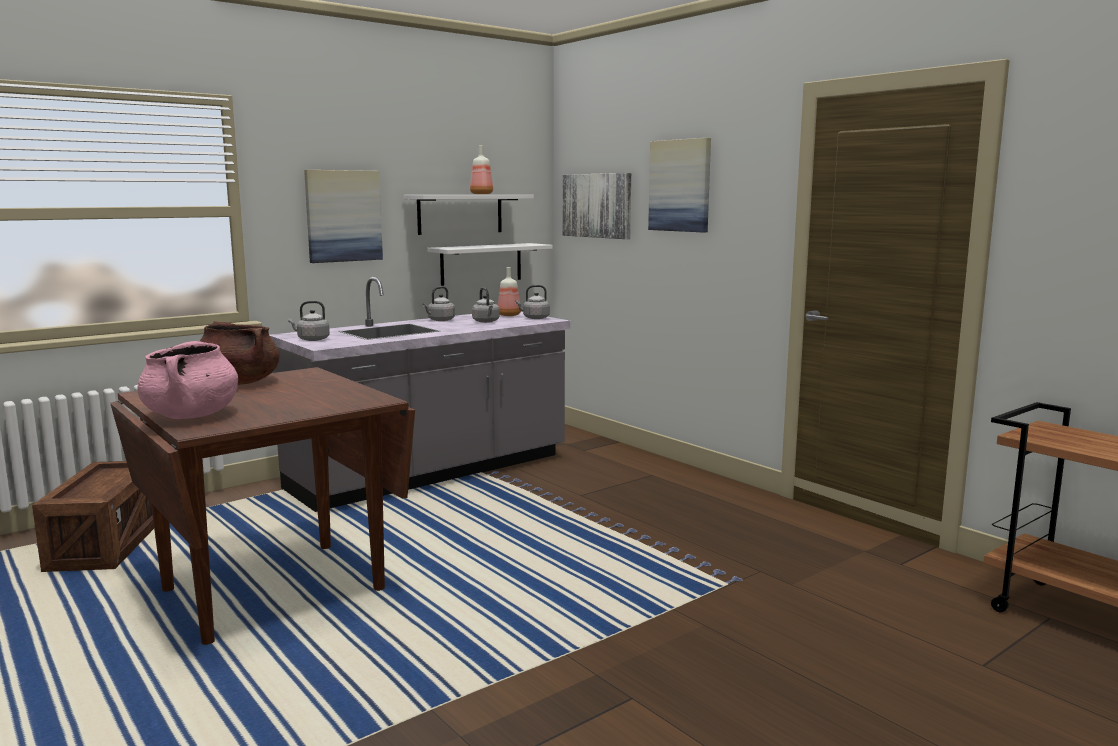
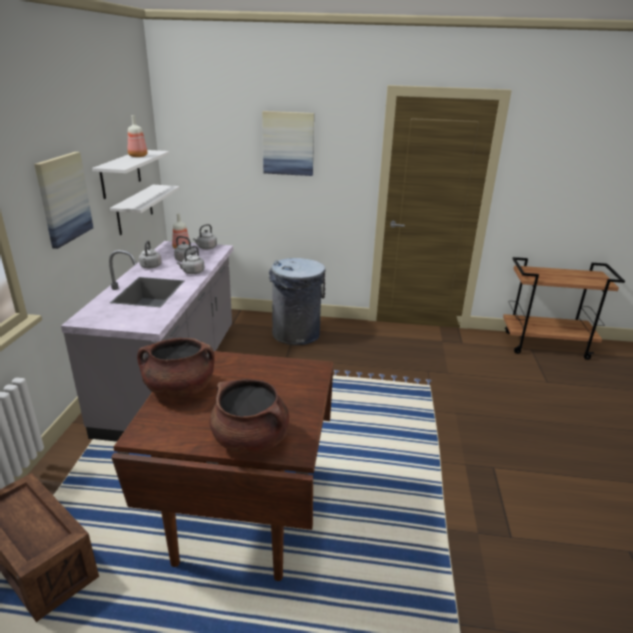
camera: 45 degrees left, 15 degrees up
pink cooking pot [137,341,238,419] -> brown cooking pot [209,379,289,454]
grey kettle [288,301,330,341] -> grey kettle moved to [177,246,205,274]
picture [563,173,631,239] -> none
none -> grey trash can [269,258,325,345]

